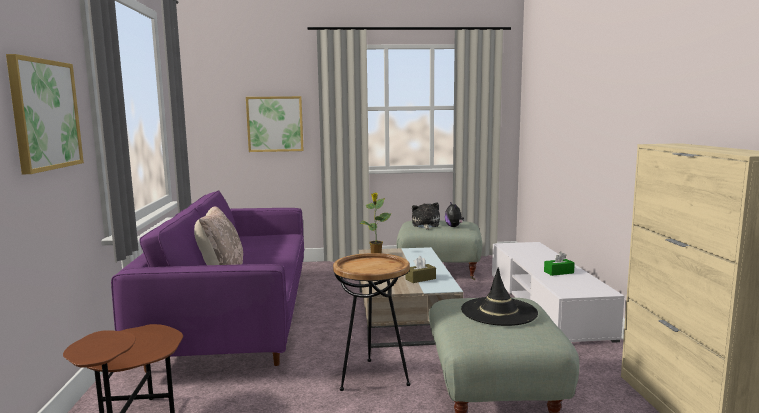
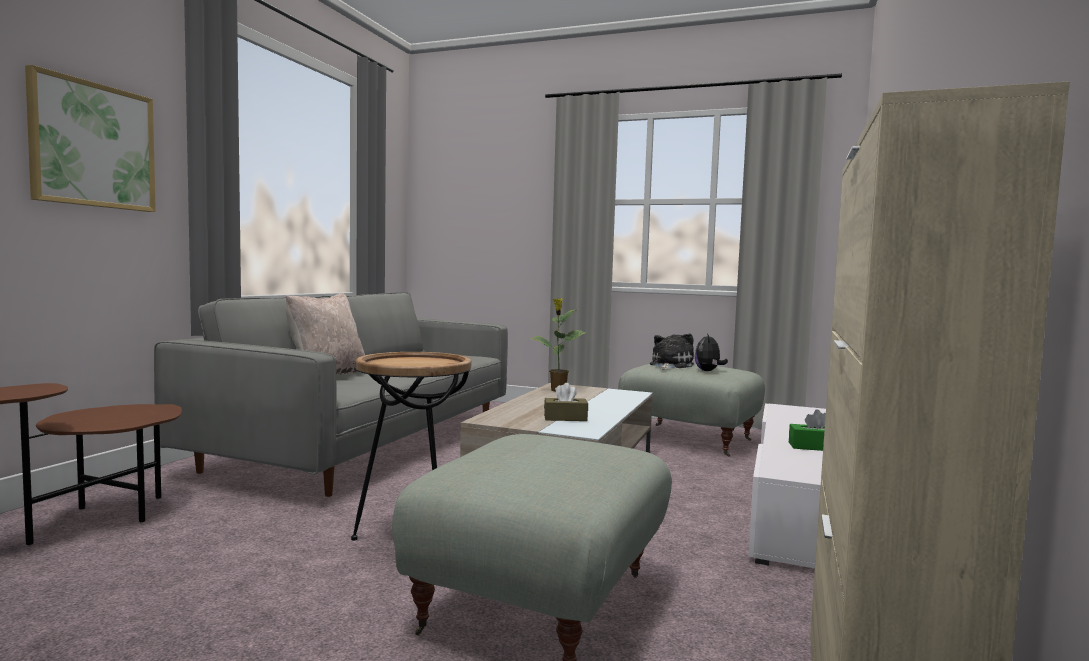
camera: 25 degrees right, 5 degrees down
purple sofa [111,190,305,373] -> grey sofa [154,292,508,497]
picture [246,96,304,152] -> none
black hat [461,268,538,326] -> none

